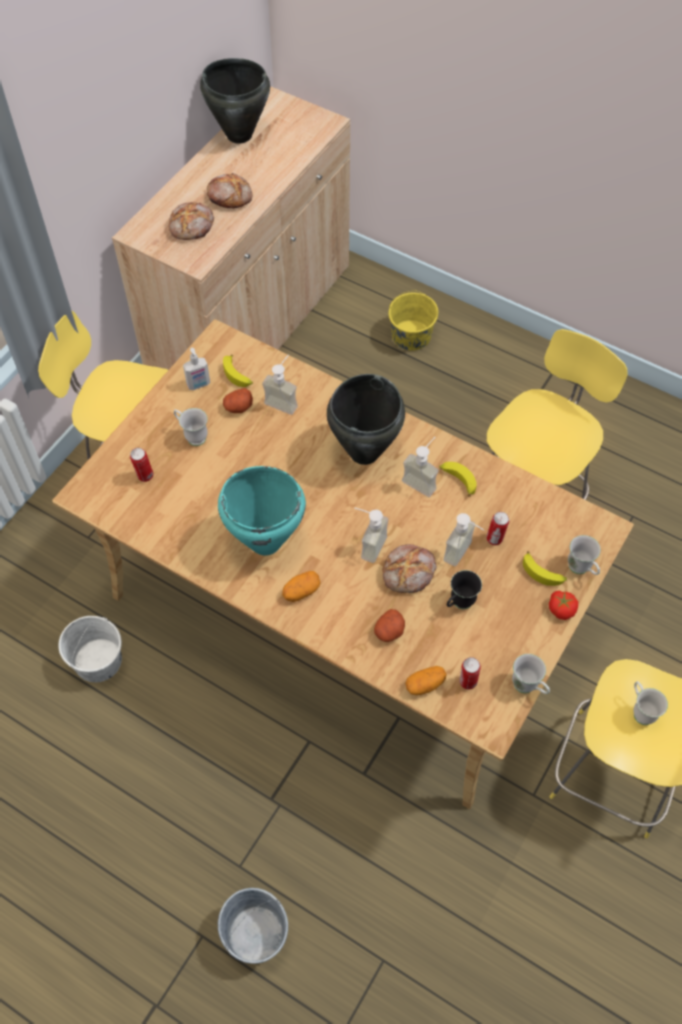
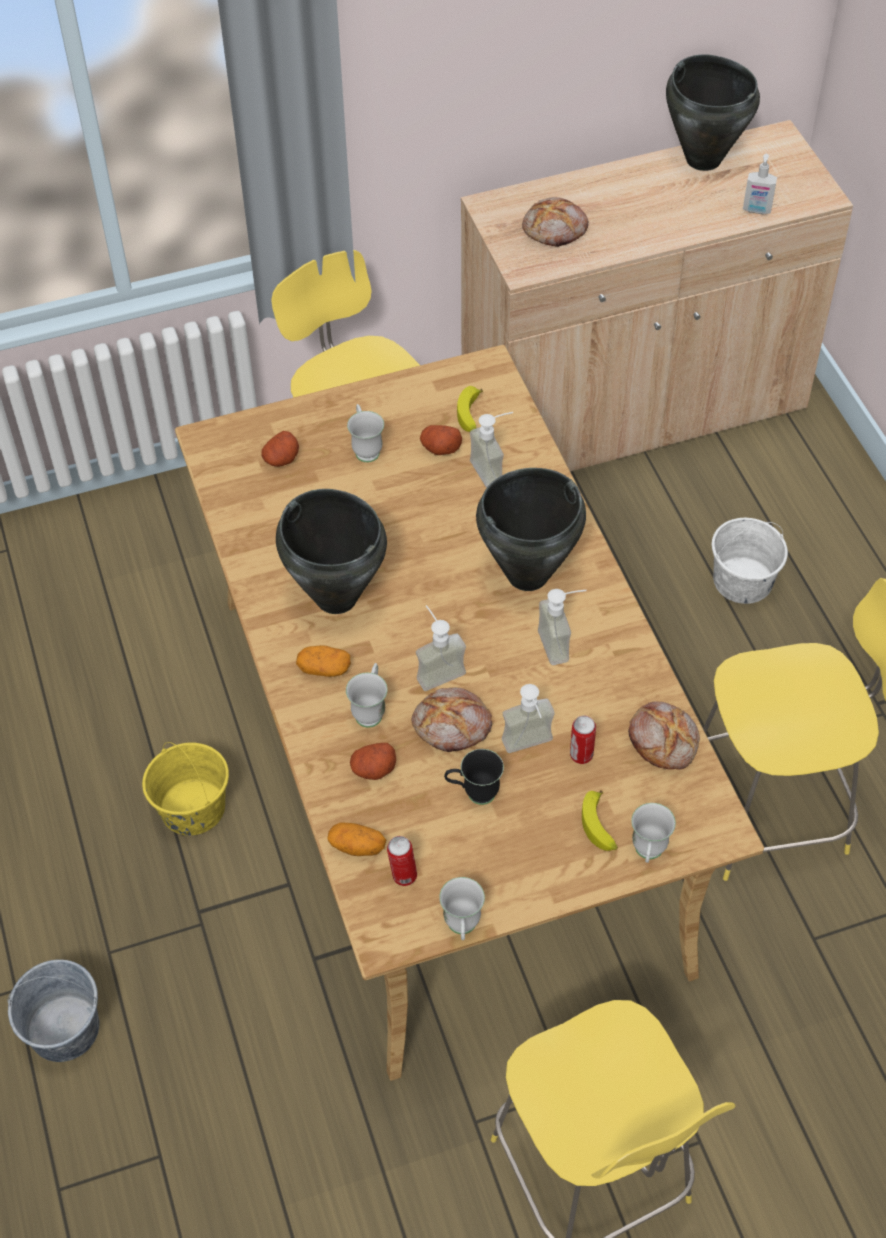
camera: 40 degrees right, 5 degrees down
white bucket [58,616,122,682] -> white bucket moved to [711,518,788,604]
can [130,448,153,482] -> potato [261,431,299,467]
soap dispenser [183,348,210,390] -> soap dispenser moved to [743,154,777,214]
bread [207,173,252,208] -> bread moved to [628,701,700,770]
turquoise cooking pot [218,466,306,555] -> black cooking pot [276,489,387,614]
yellow bucket [388,290,438,351] -> yellow bucket moved to [142,742,229,835]
banana [439,462,477,497] -> none
tomato [549,590,578,620] -> none
white mug [633,681,668,725] -> white mug moved to [346,663,388,728]

